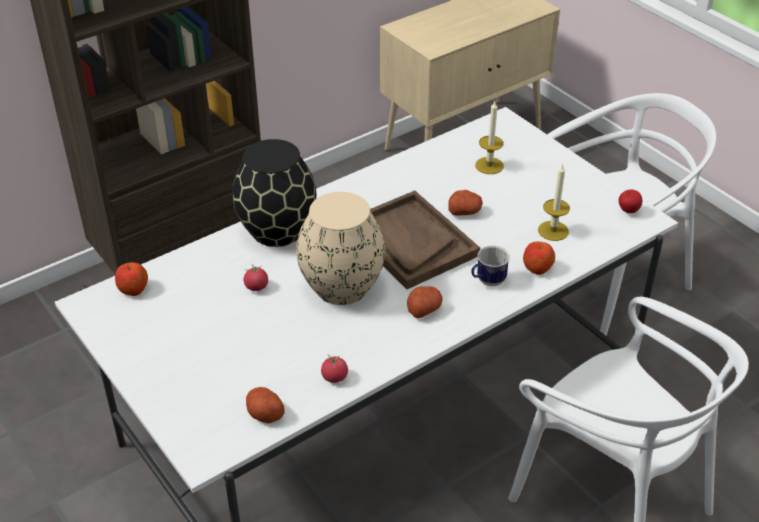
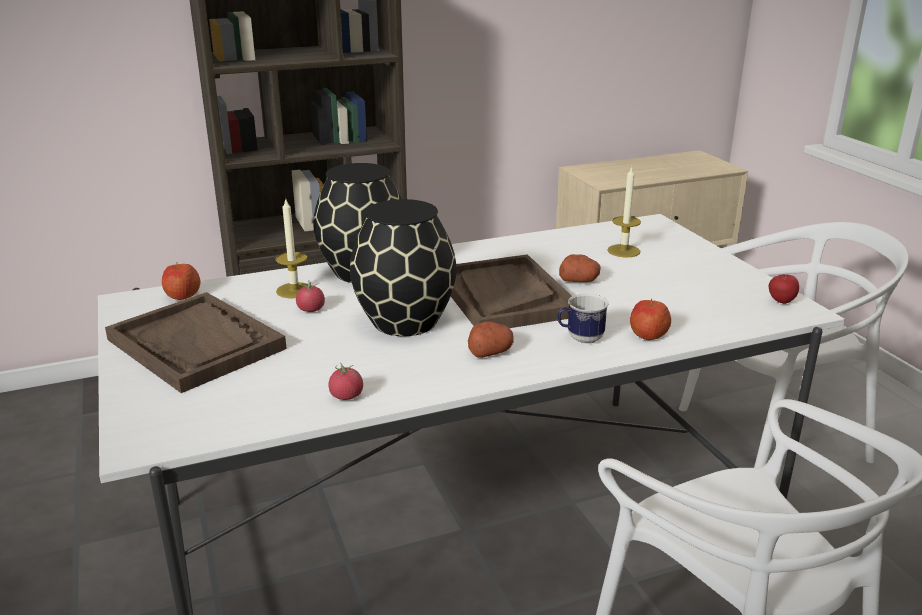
camera: 15 degrees right, 15 degrees down
potato [246,387,285,423] -> none
beige vase [296,192,385,305] -> black vase [350,199,456,336]
candle [538,164,570,241] -> candle moved to [275,200,308,298]
none -> brown tray [105,292,287,393]

